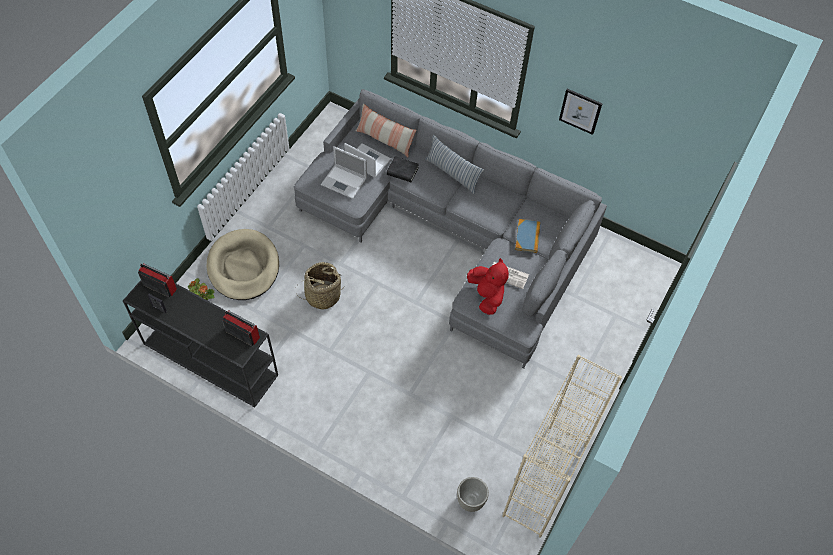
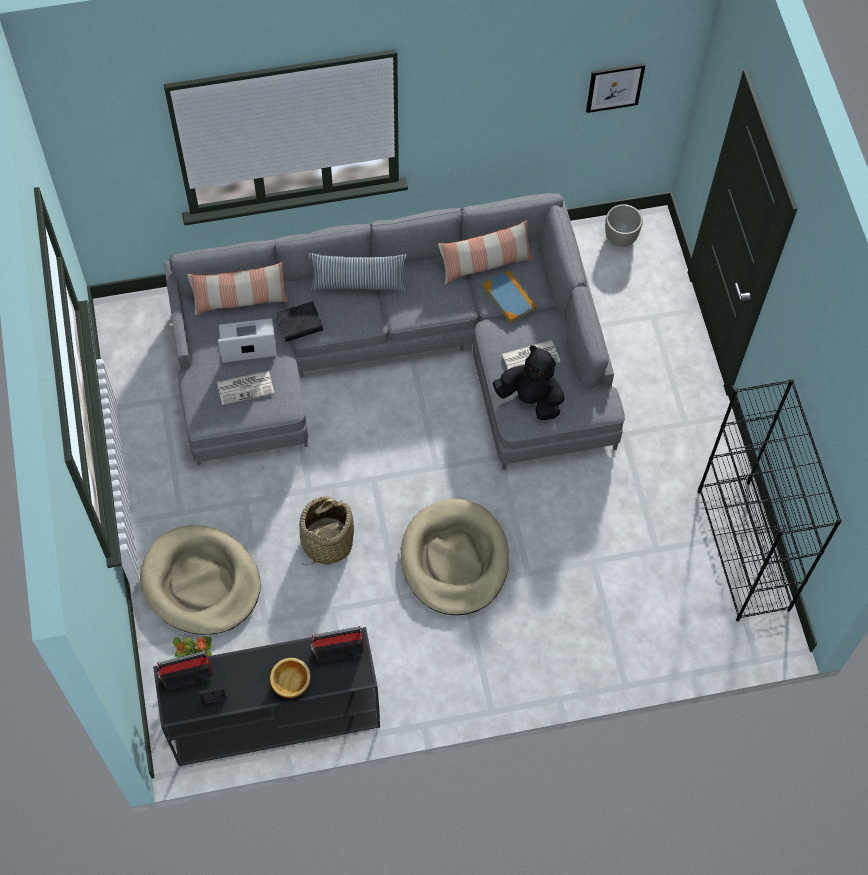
camera: 40 degrees left, 5 degrees up
laptop [321,146,367,199] -> newspaper [217,371,274,405]
grey planter [457,477,489,512] -> grey planter moved to [605,204,643,247]
red plush toy [467,258,509,315] -> black plush toy [492,345,564,420]
beige bookcase [502,355,622,538] -> black bookcase [698,379,842,622]
picture [559,89,603,135] -> picture moved to [586,63,645,113]
none -> bowl [270,658,311,698]
none -> beige dog bed [401,499,509,615]
none -> pillow [438,220,533,284]

